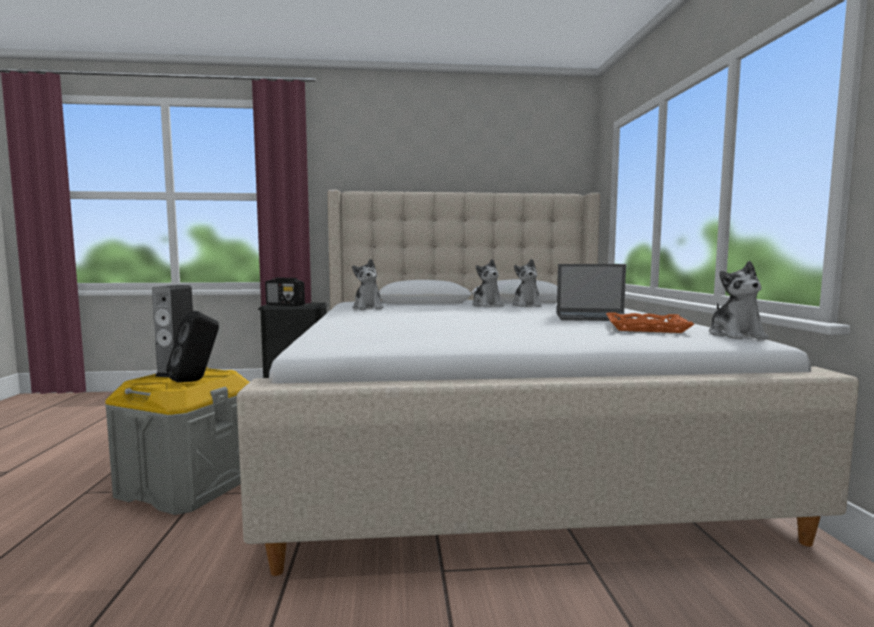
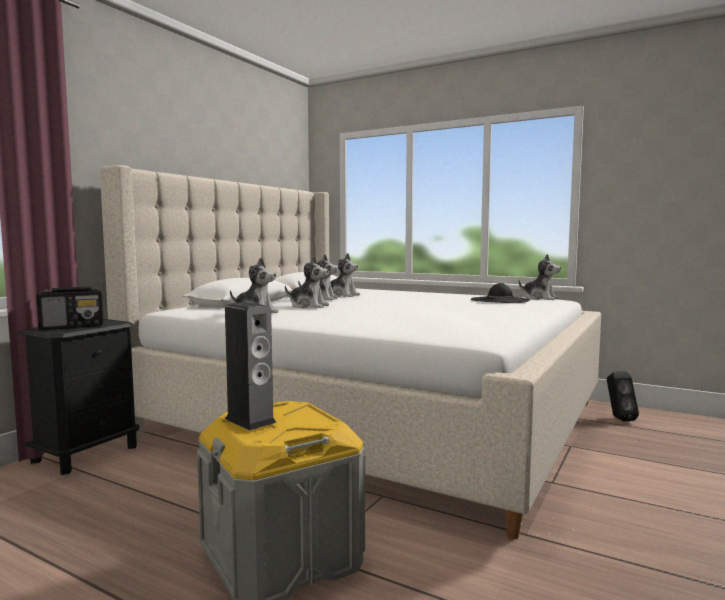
camera: 55 degrees left, 0 degrees up
black speaker [166,311,219,382] -> black speaker moved to [607,371,639,421]
laptop [557,264,633,321] -> none
orange tray [606,312,694,333] -> black hat [471,283,530,303]
none -> plush toy [285,256,329,308]

